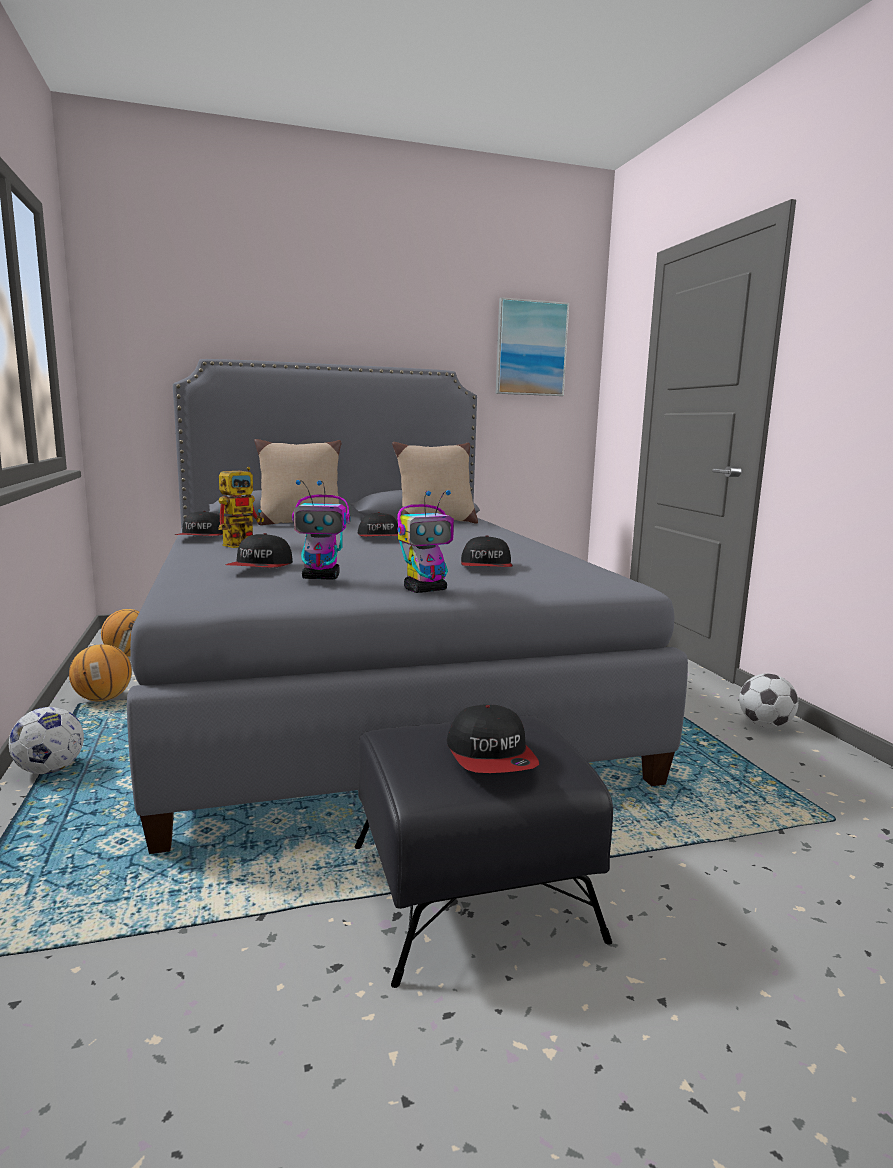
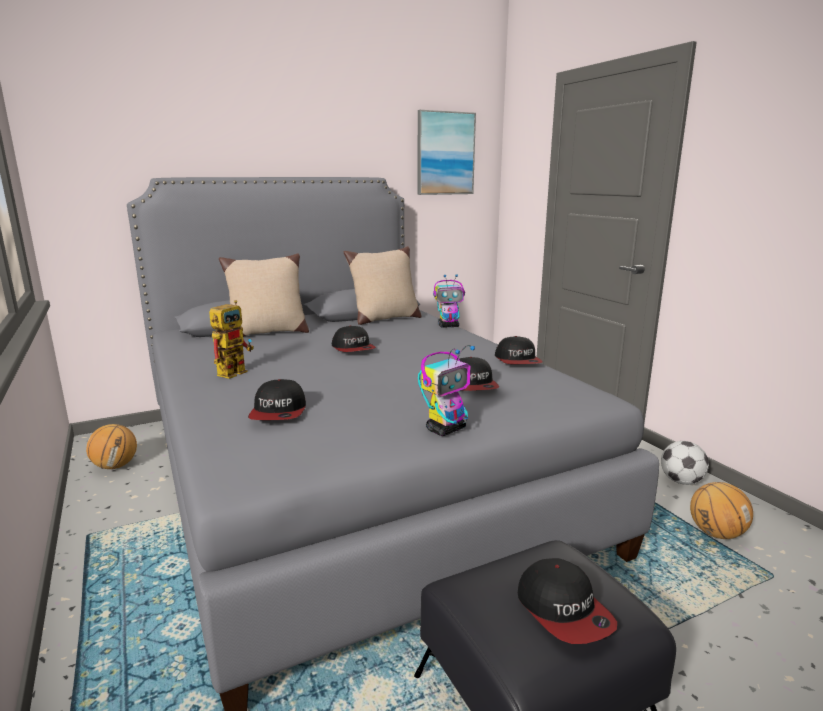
camera: 10 degrees left, 5 degrees up
football [9,707,84,774] -> none
basketball [69,644,132,702] -> basketball moved to [690,482,753,539]
cap [175,511,223,536] -> cap moved to [495,336,543,364]
toy robot [292,480,350,580] -> toy robot moved to [433,274,465,328]

